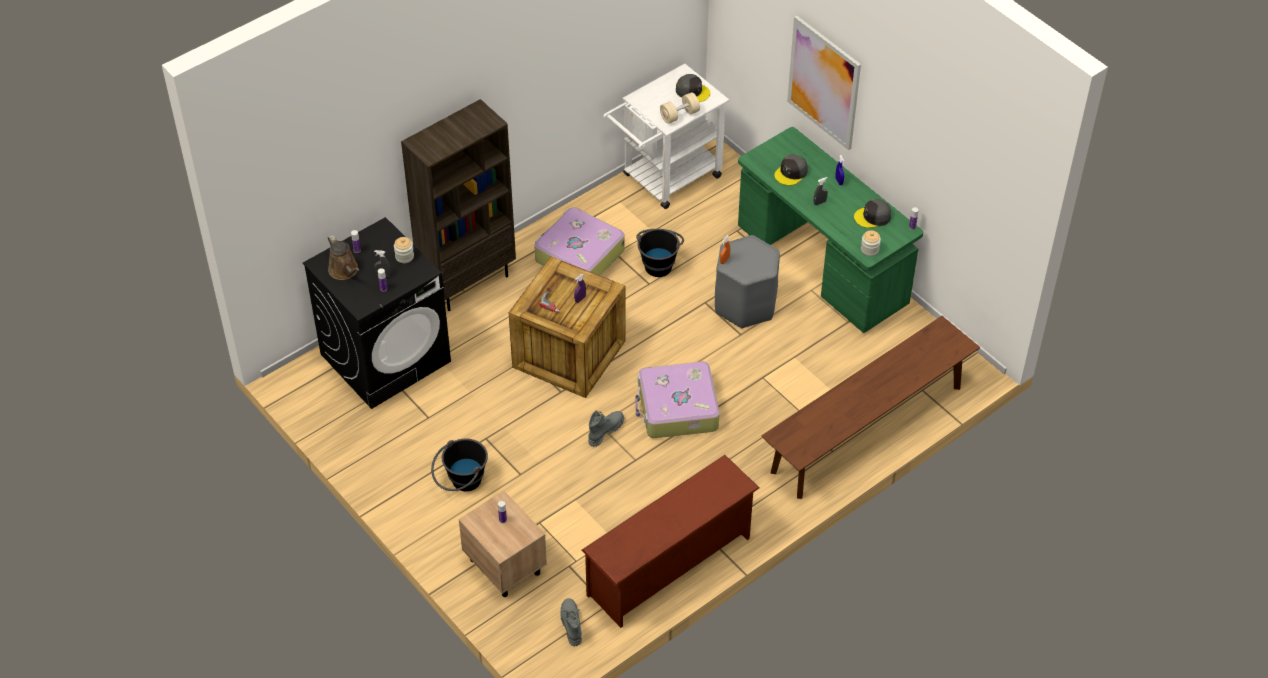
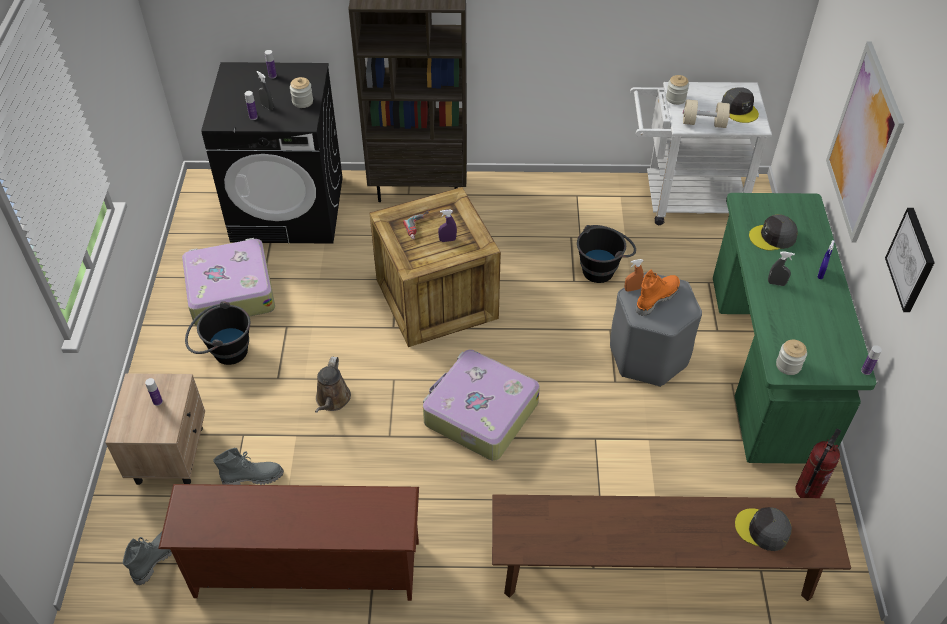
camera: 40 degrees right, 0 degrees up
brown watering can [328,235,359,280] -> brown watering can moved to [315,357,351,413]
suitcase [535,207,625,276] -> suitcase moved to [182,238,275,326]
grey boot [588,410,624,447] -> grey boot moved to [214,448,284,485]
grey cap [854,199,891,228] -> grey cap moved to [735,507,792,551]
none -> orange boot [636,269,680,316]
none -> jar [666,75,689,105]
none -> fire extinguisher [795,428,841,498]
none -> picture [885,208,935,312]

